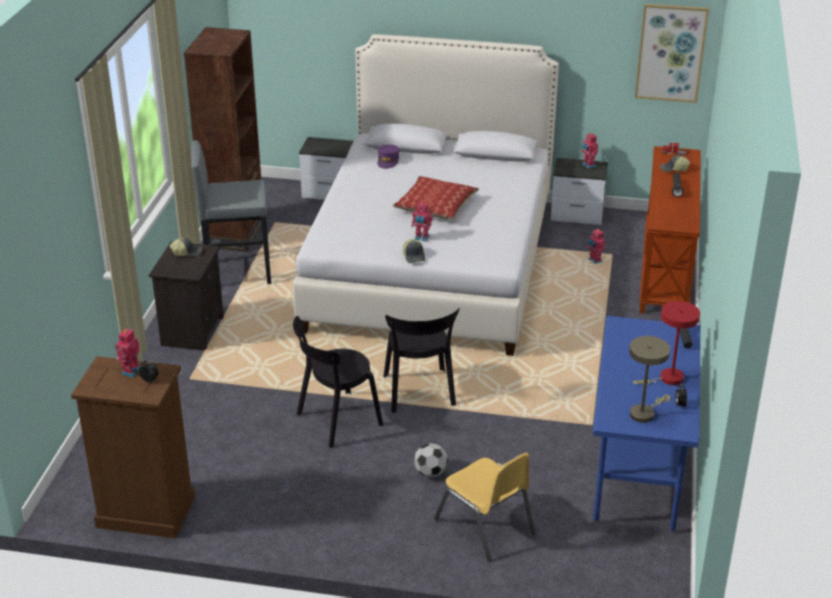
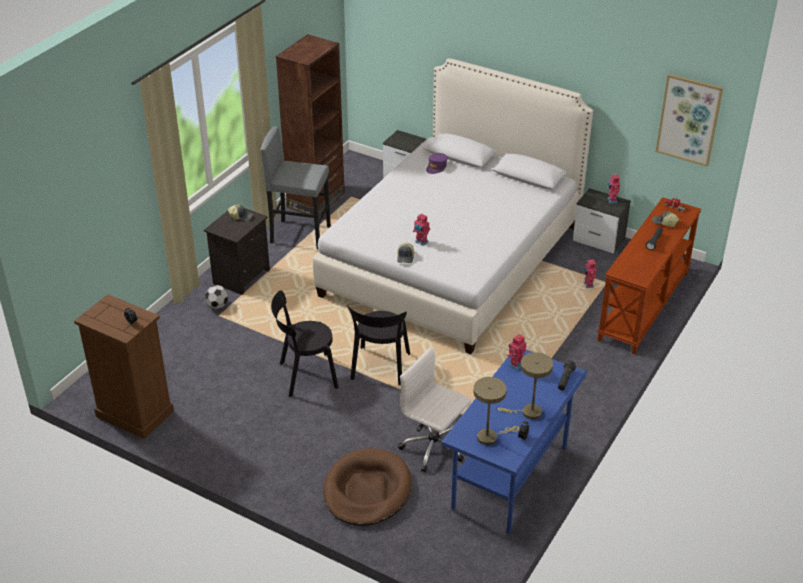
camera: 20 degrees right, 5 degrees up
toy robot [115,328,140,377] -> toy robot moved to [507,334,527,370]
pillow [393,176,479,220] -> none
football [414,443,448,477] -> football moved to [205,285,228,309]
yellow chair [434,452,535,561] -> brown dog bed [323,448,412,526]
red table lamp [633,301,700,385] -> beige table lamp [498,352,553,420]
none -> white office chair [398,347,471,472]

